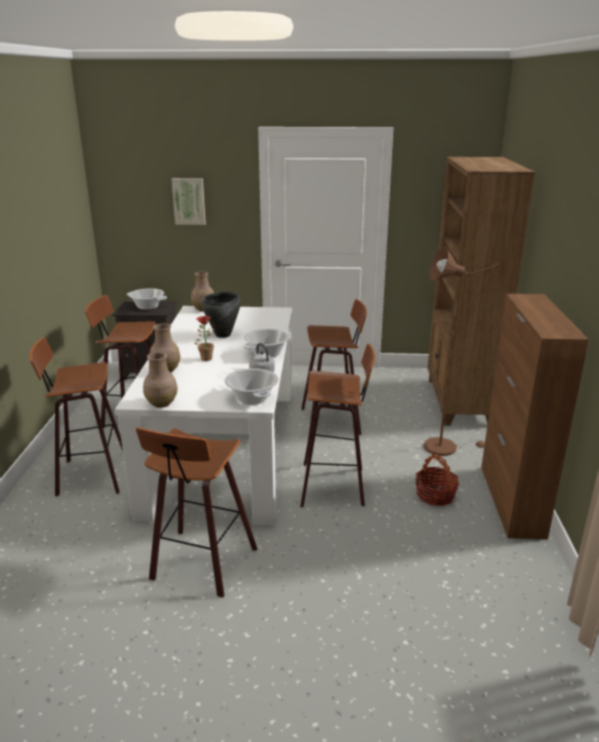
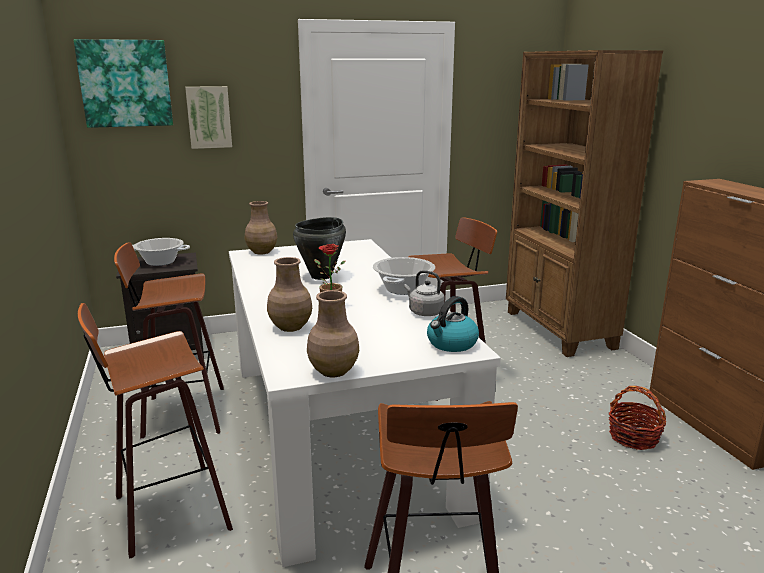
camera: 20 degrees left, 5 degrees down
cooking pot [225,368,279,405] -> kettle [427,296,479,352]
stool [300,344,375,507] -> none
brown floor lamp [424,247,500,456] -> none
none -> picture [74,39,173,128]

